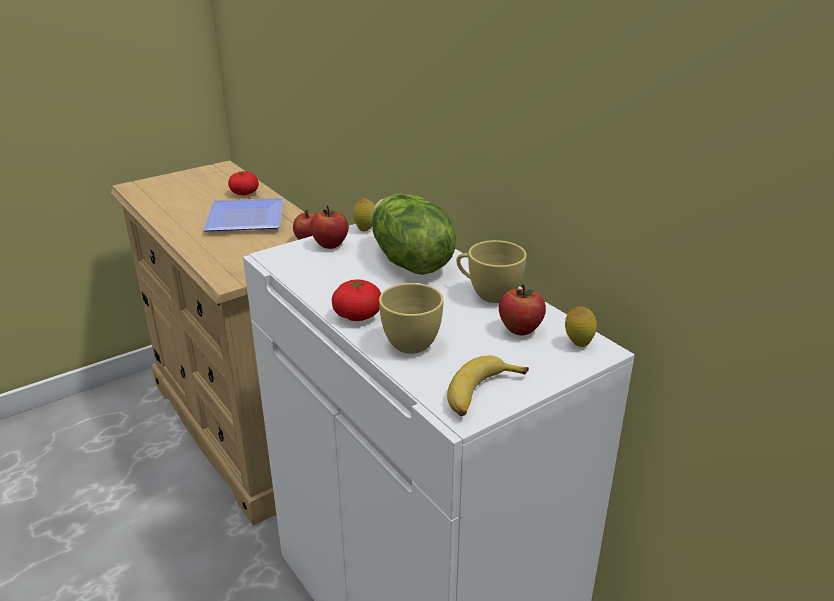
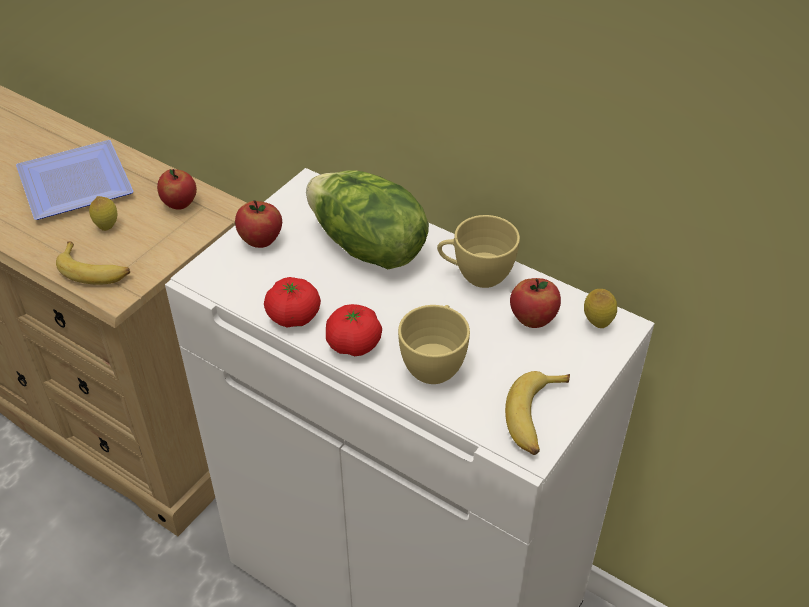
camera: 20 degrees left, 15 degrees up
tomato [228,171,259,195] -> tomato moved to [264,277,321,327]
lemon [353,198,375,231] -> lemon moved to [89,196,117,231]
none -> banana [56,241,130,285]

